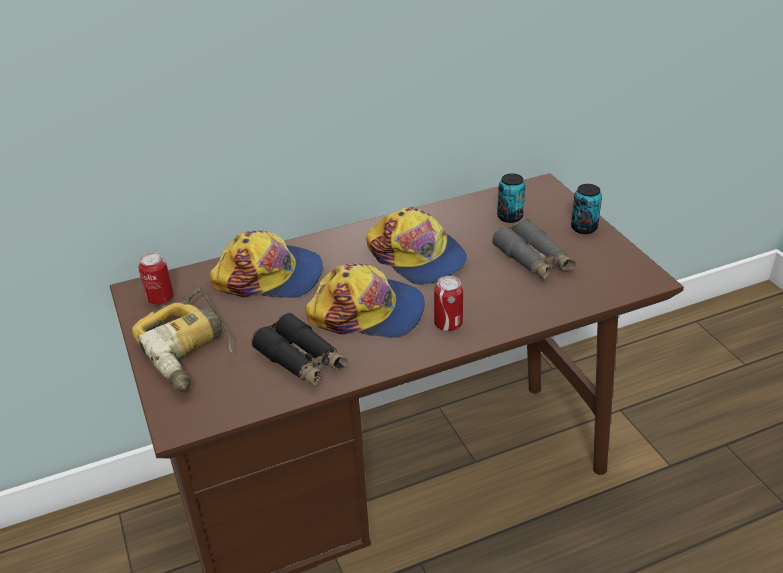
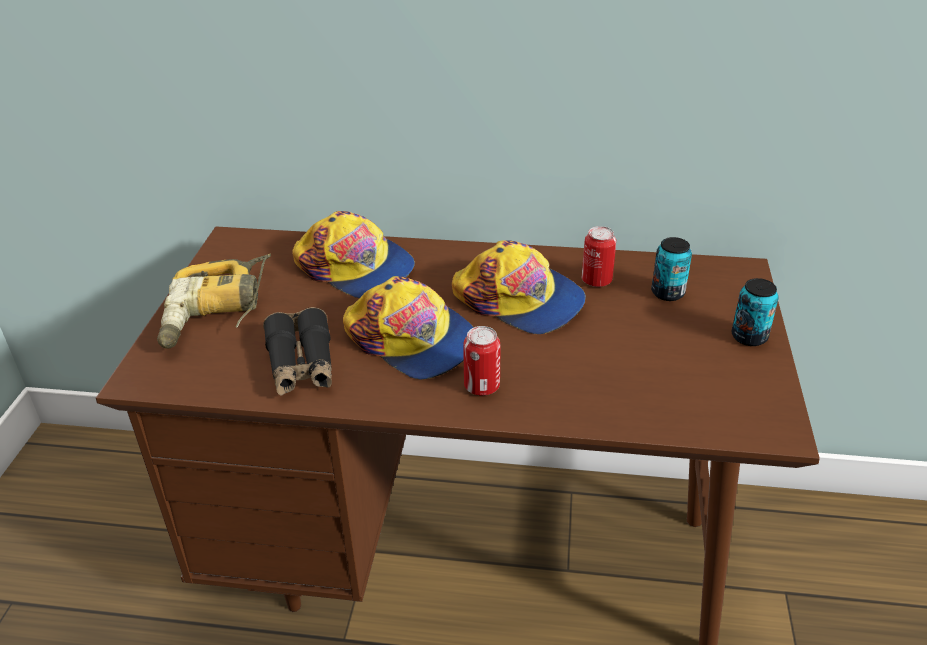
camera: 30 degrees right, 0 degrees up
can [138,252,174,305] -> can moved to [582,226,616,287]
cap [366,207,467,285] -> cap turned 45 degrees counterclockwise [452,240,586,334]
grey binoculars [492,219,576,280] -> none

